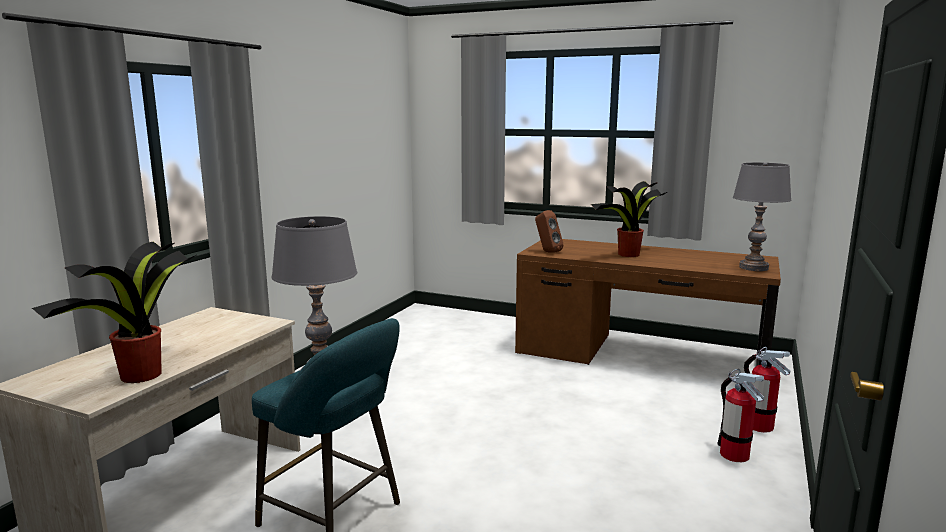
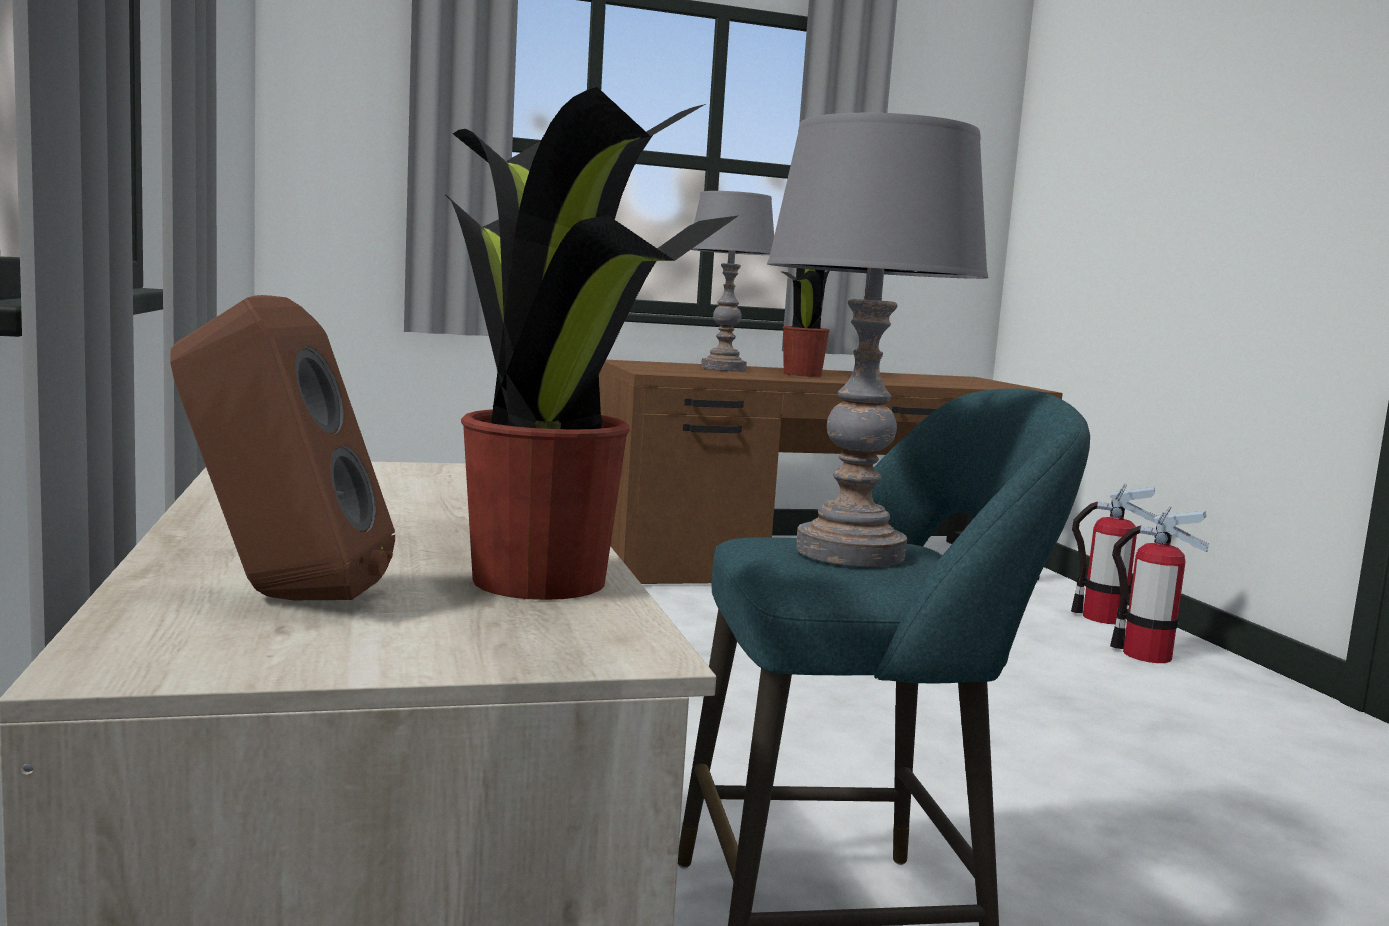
camera: 40 degrees left, 5 degrees down
brown speaker [535,210,563,253] -> brown speaker moved to [170,295,395,600]
grey table lamp [733,163,792,271] -> grey table lamp moved to [691,191,774,371]

